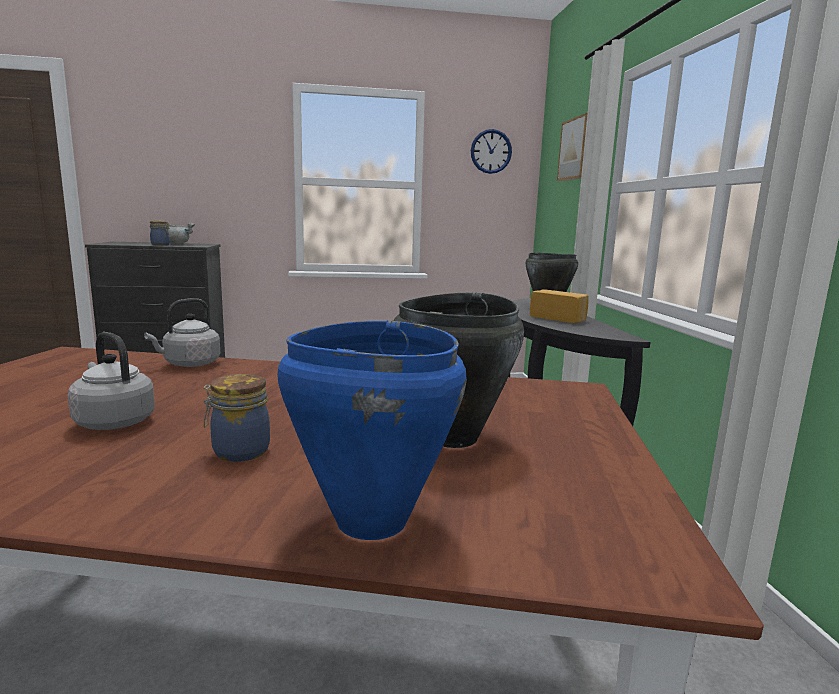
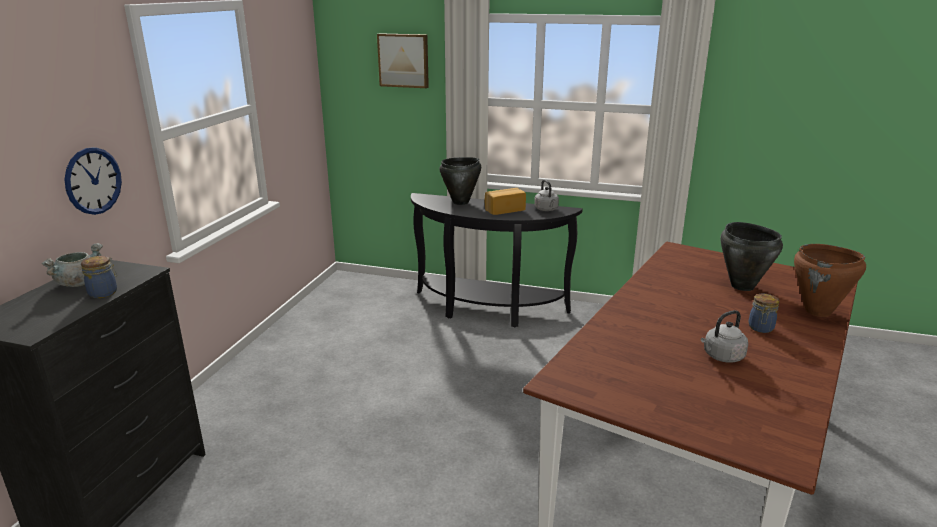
camera: 65 degrees left, 10 degrees up
grey kettle [144,298,220,367] -> grey kettle moved to [534,180,559,211]
blue cooking pot [277,320,467,540] -> brown cooking pot [794,244,866,317]
wall clock [471,129,512,174] -> wall clock moved to [64,147,122,215]

